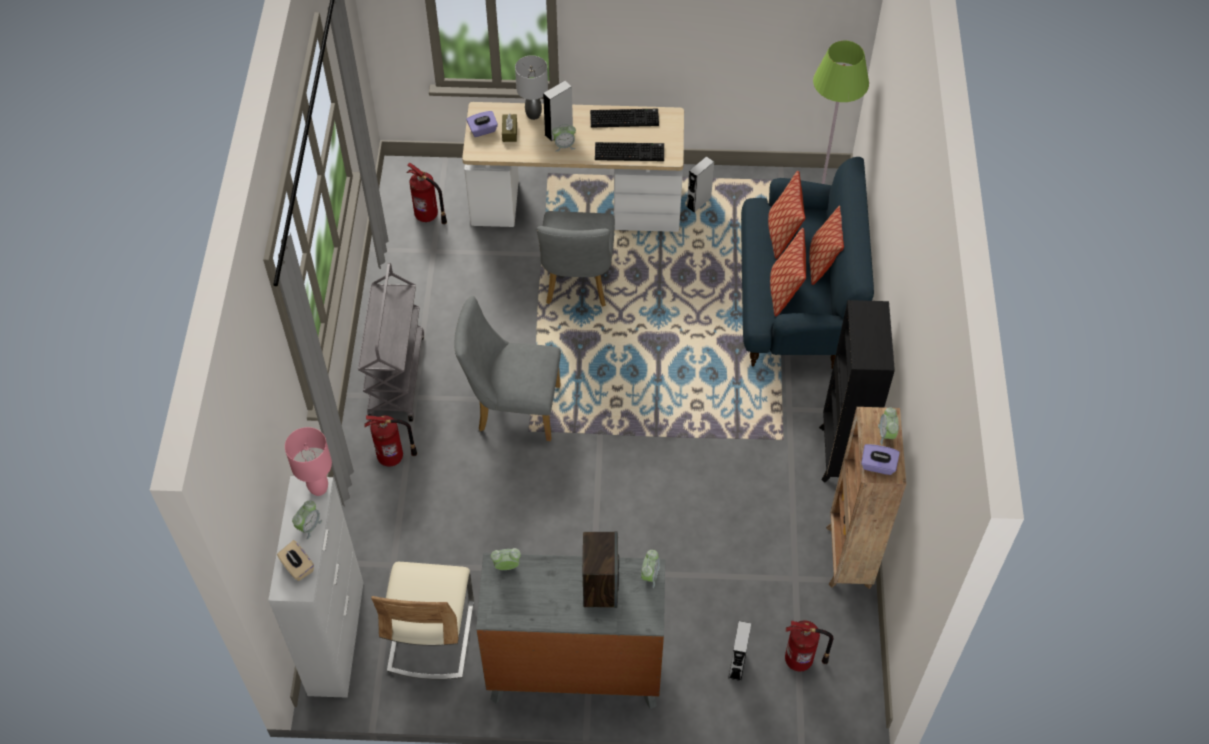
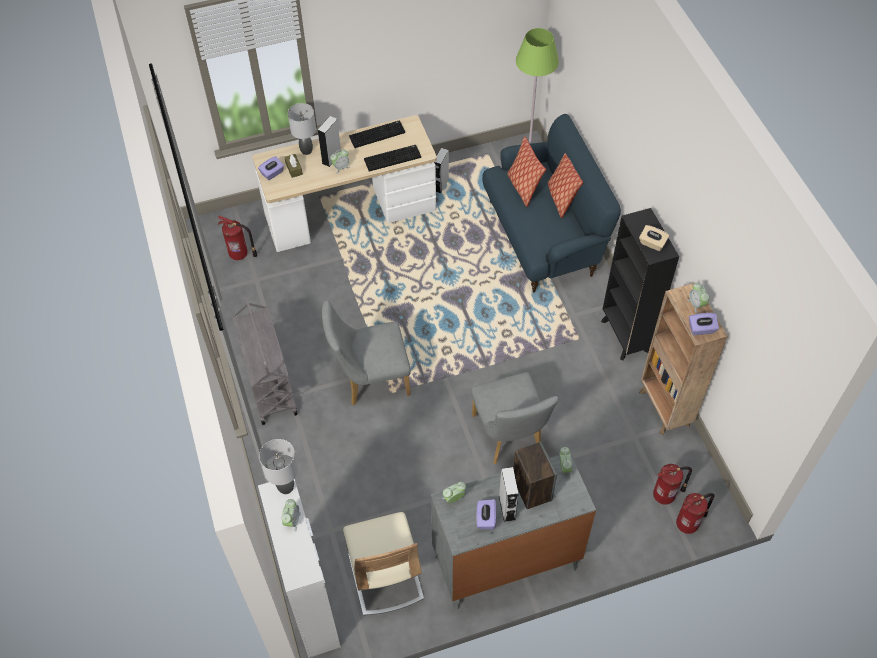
camera: 20 degrees left, 0 degrees up
beige tissue box [277,540,314,581] -> beige tissue box moved to [639,225,670,251]
pink table lamp [285,427,332,496] -> grey table lamp [259,439,298,494]
fire extinguisher [364,415,417,466] -> fire extinguisher moved to [676,493,714,534]
grey chair [537,211,615,307] -> grey chair moved to [471,372,559,464]
grey speaker [728,621,751,681] -> grey speaker moved to [499,467,519,522]
pillow [770,228,806,316] -> none
none -> purple tissue box [477,499,496,530]

